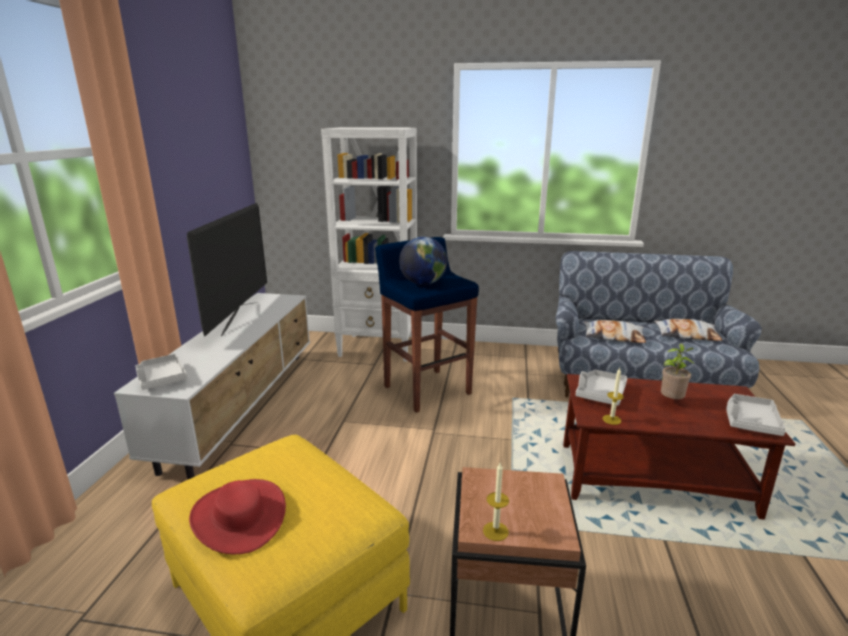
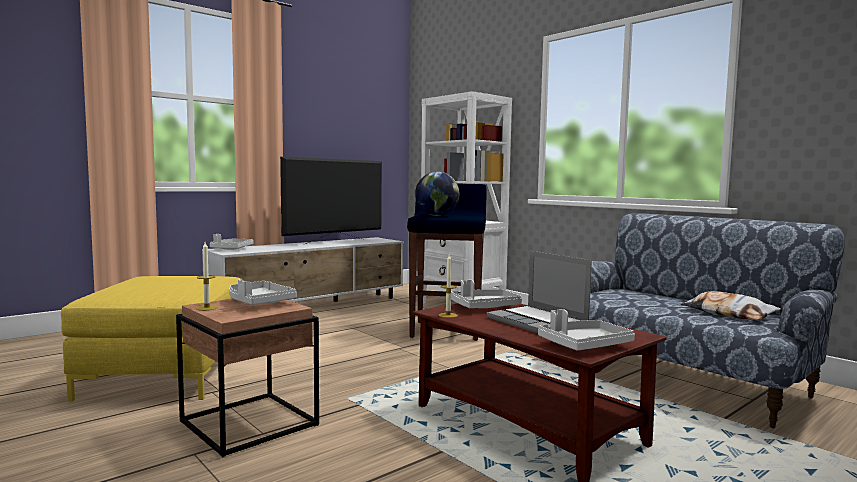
camera: 40 degrees right, 15 degrees down
red hat [189,479,286,554] -> none
pillow [584,320,646,343] -> none
potted plant [661,343,694,399] -> laptop [487,251,592,333]
none -> grey tray [229,279,297,305]

